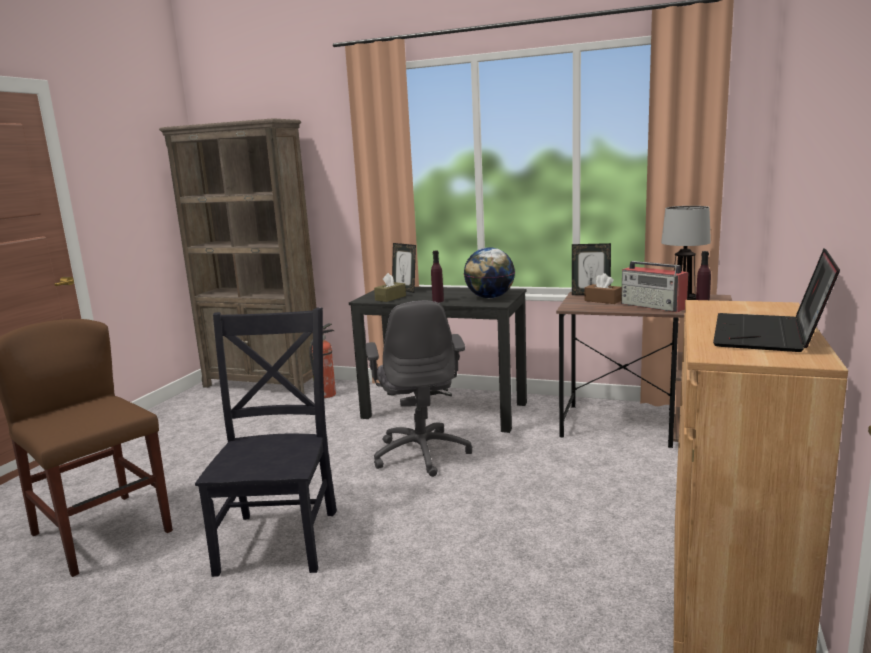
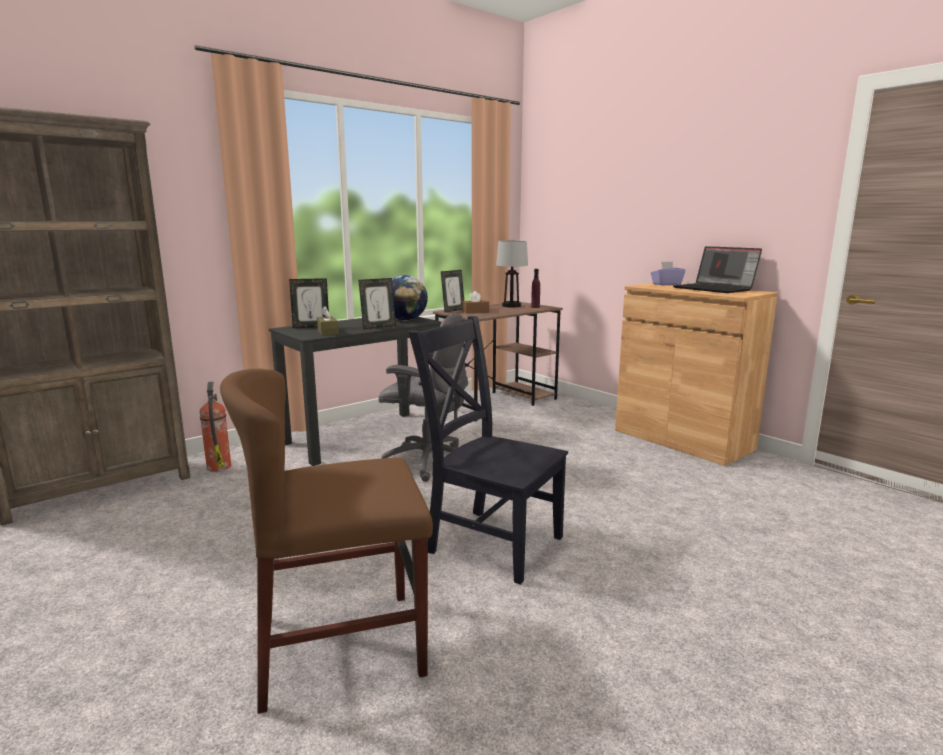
camera: 60 degrees left, 0 degrees up
purple bottle [431,251,444,302] -> picture frame [358,278,396,329]
radio [621,261,689,312] -> none
none -> purple tissue box [651,261,685,285]

